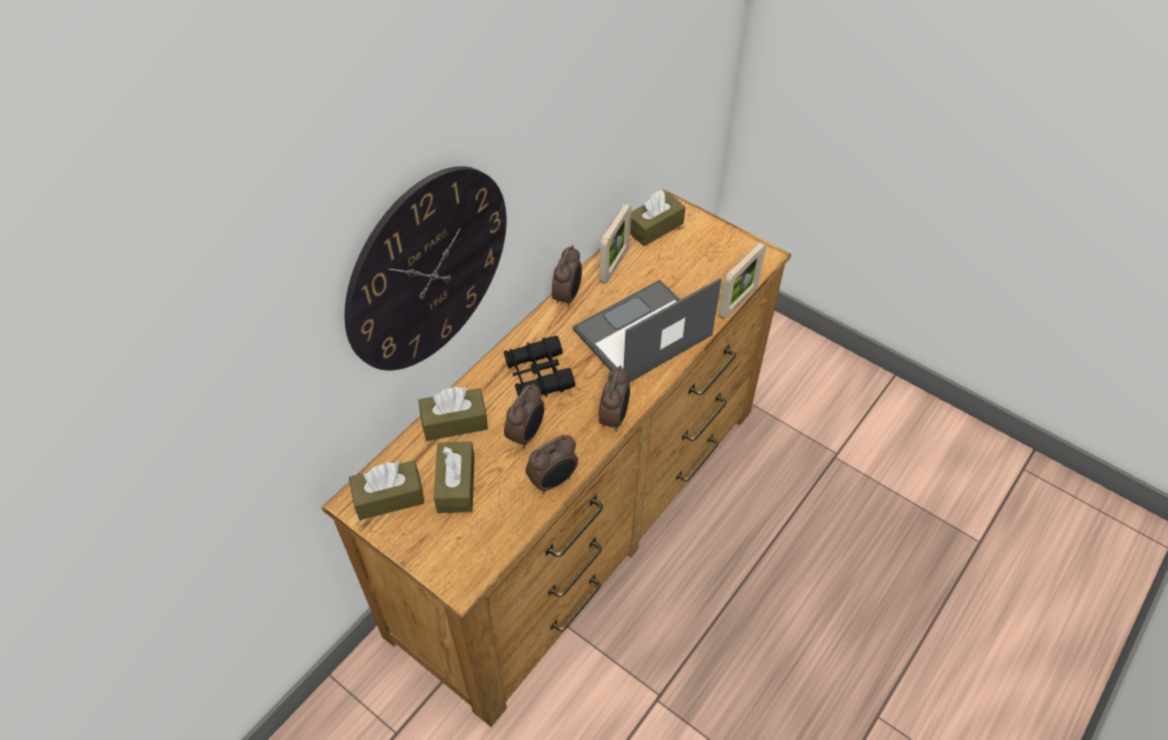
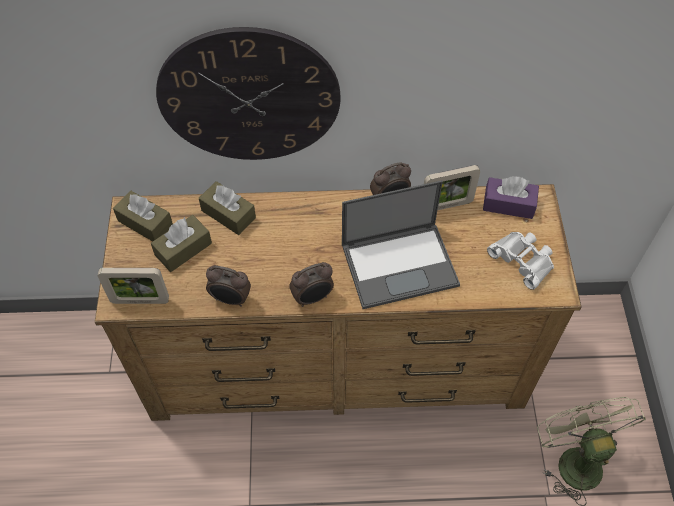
camera: 50 degrees right, 5 degrees up
black binoculars [504,336,575,397] -> none
alarm clock [504,383,544,449] -> none
laptop [573,278,721,383] -> laptop turned 150 degrees clockwise [342,180,460,309]
brown tissue box [630,190,685,246] -> purple tissue box [483,176,539,219]
picture frame [719,242,766,320] -> picture frame moved to [98,268,169,304]
none -> white binoculars [487,232,554,290]
none -> green fan [537,397,646,506]

